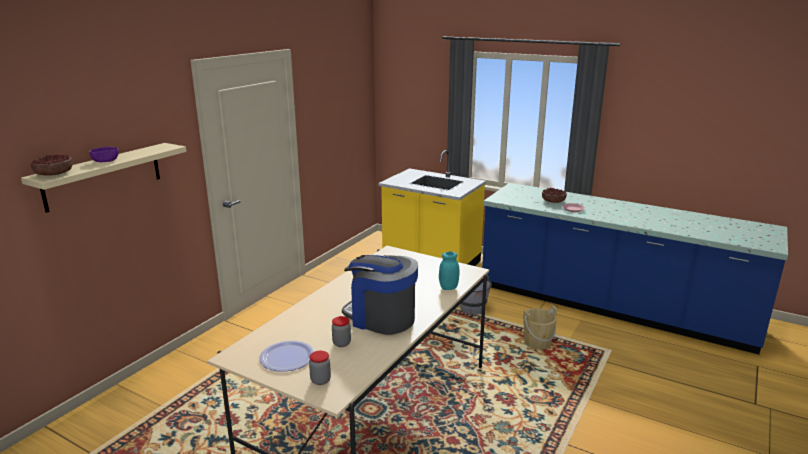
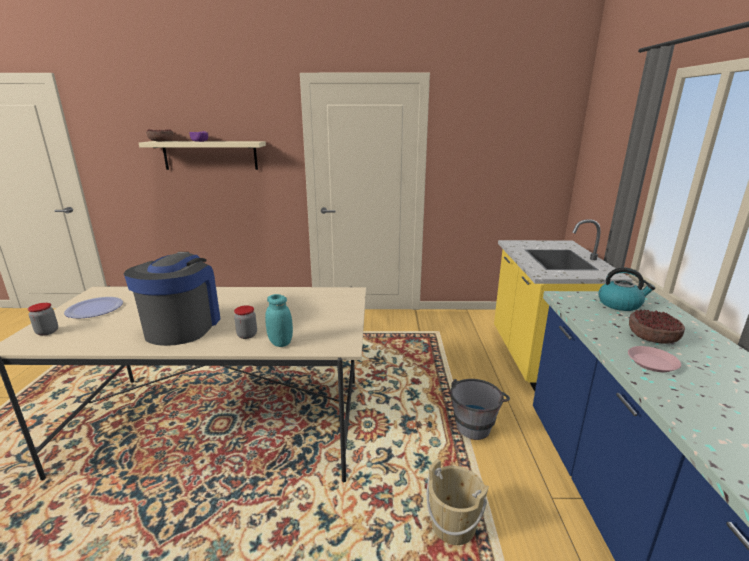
camera: 60 degrees right, 0 degrees up
jar [332,316,351,347] -> jar moved to [234,305,257,339]
none -> kettle [598,267,655,311]

